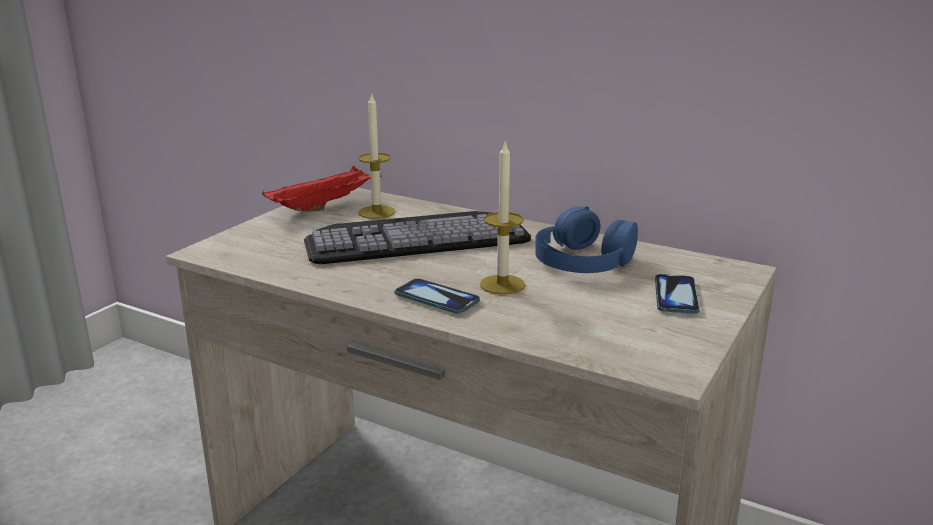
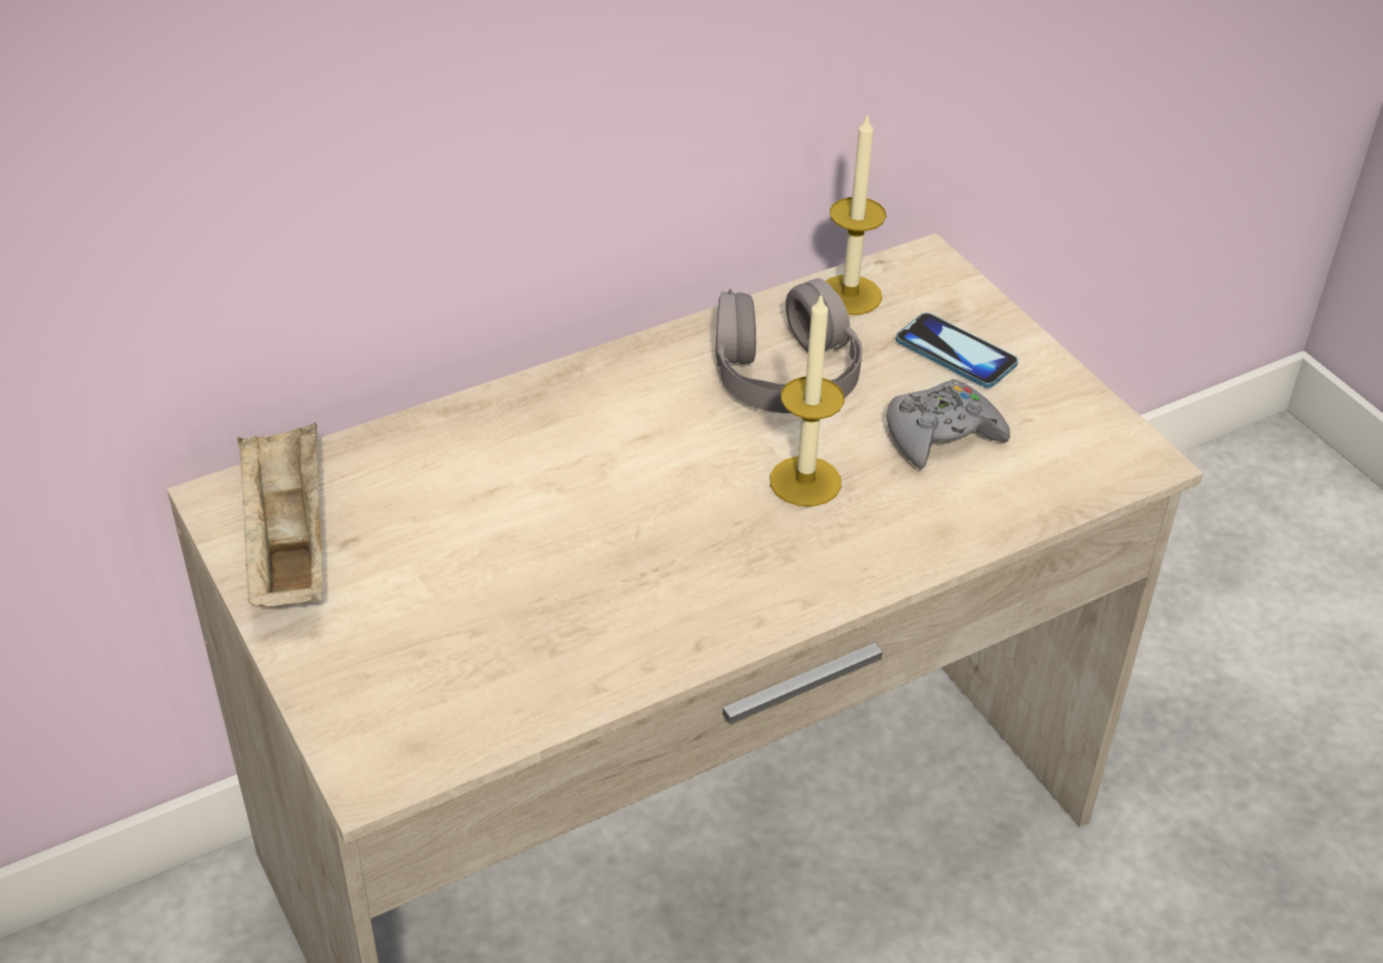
camera: 60 degrees left, 20 degrees up
red tray [262,166,381,212] -> beige tray [237,422,323,608]
keyboard [304,211,531,264] -> none
candle [358,92,395,219] -> candle moved to [825,113,886,315]
phone [395,278,480,314] -> none
blue headphones [535,206,638,273] -> grey headphones [716,278,862,413]
none -> grey game controller [886,379,1010,470]

